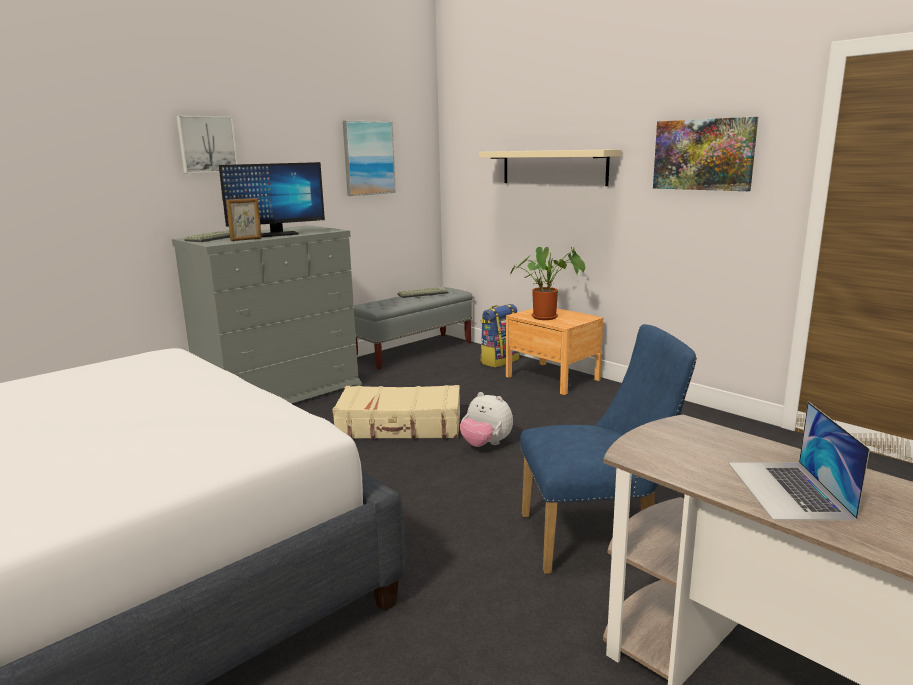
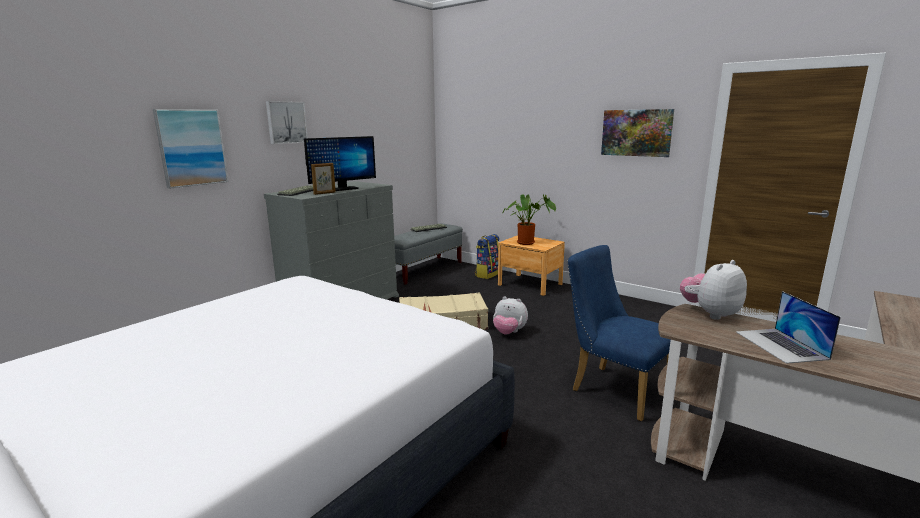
camera: 10 degrees left, 0 degrees up
picture [343,121,396,196] -> picture moved to [153,109,228,189]
beige shelf [479,149,621,186] -> none
blue chair [520,324,697,574] -> blue chair turned 120 degrees counterclockwise [568,245,671,421]
none -> plush toy [680,260,747,320]

